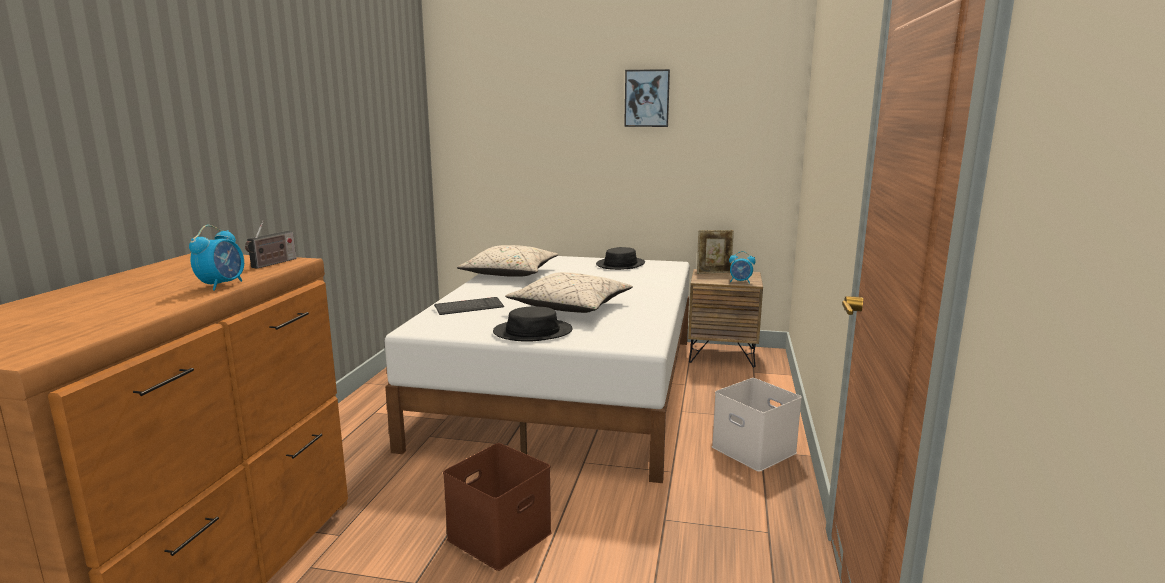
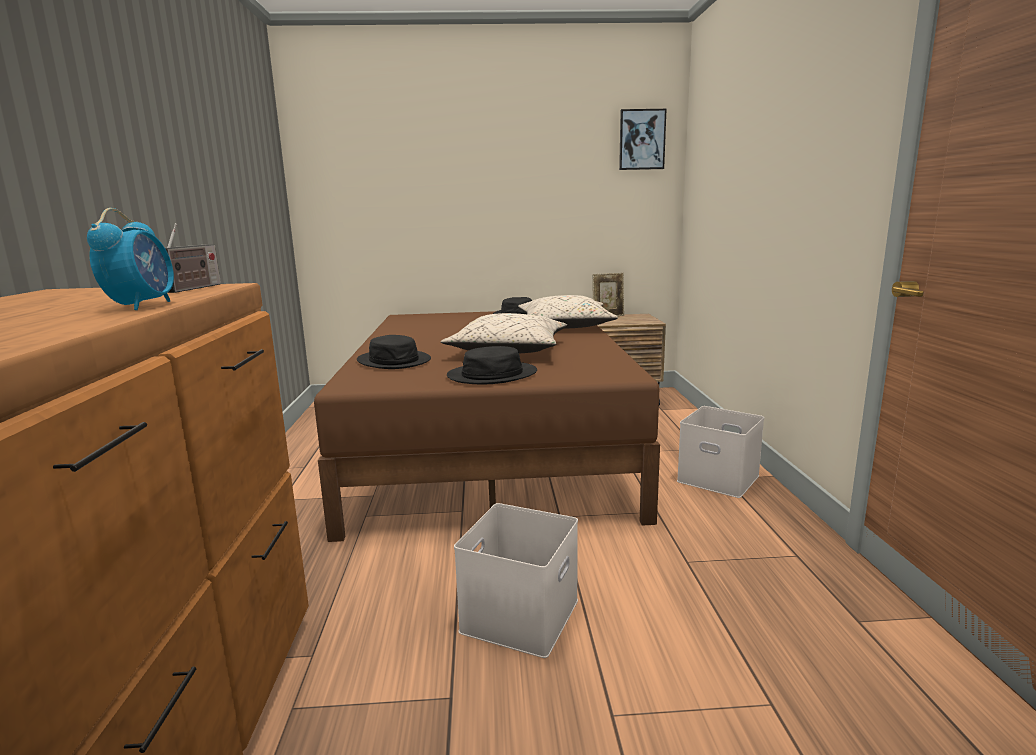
camera: 15 degrees left, 0 degrees up
white bed [385,256,690,483] -> brown bed [314,311,660,542]
keyboard [434,297,504,315] -> black hat [357,335,431,369]
brown storage box [443,443,552,571] -> white storage box [454,503,578,658]
beige pillow [457,245,559,277] -> beige pillow moved to [518,295,618,328]
picture [624,69,670,127] -> picture moved to [619,109,666,170]
alarm clock [729,251,756,284] -> none

